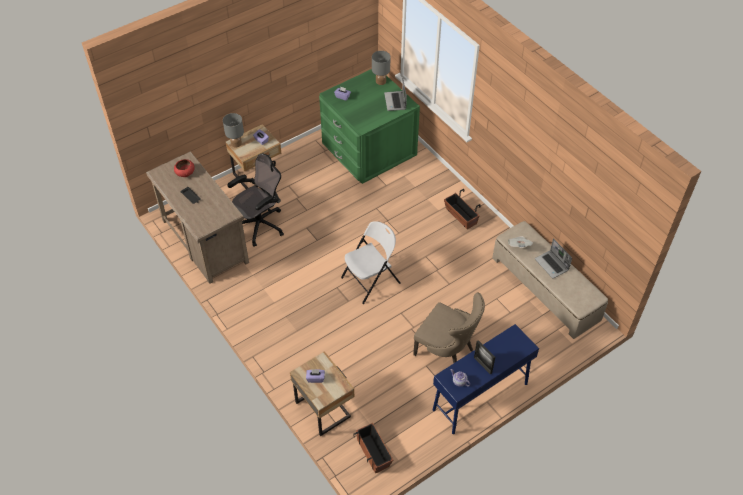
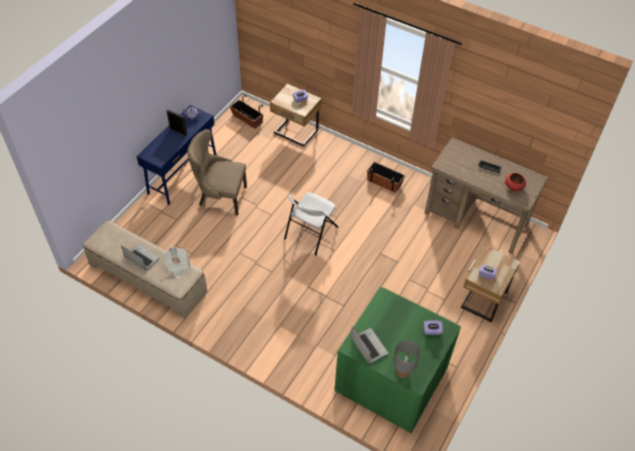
camera: 155 degrees right, 0 degrees up
grey table lamp [223,113,244,148] -> none
office chair [227,153,284,247] -> none
planter [444,189,480,229] -> planter moved to [367,162,405,193]

